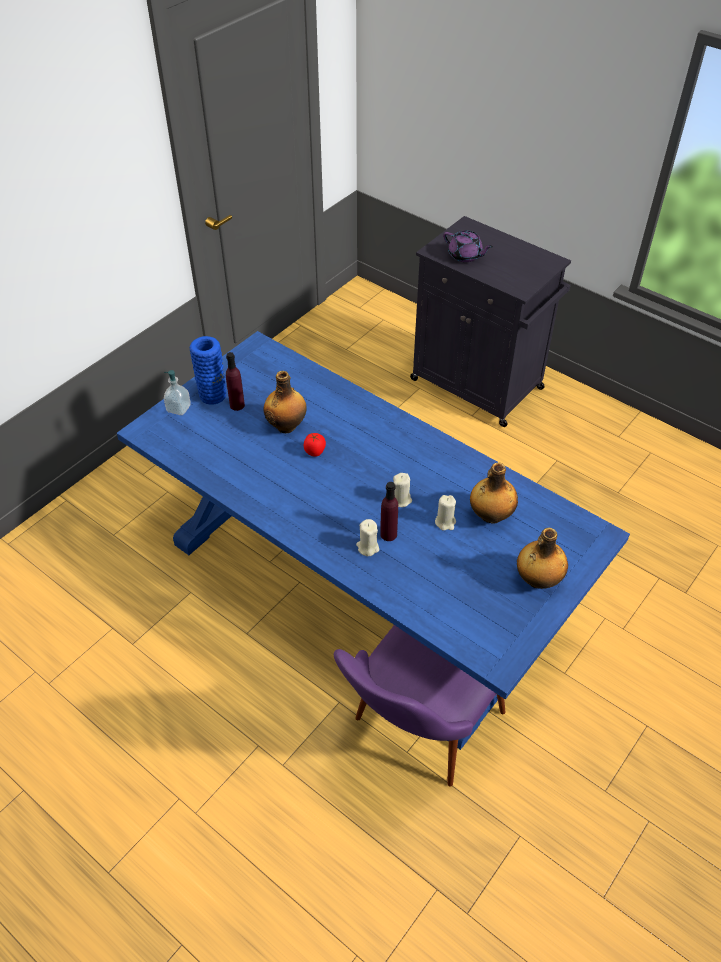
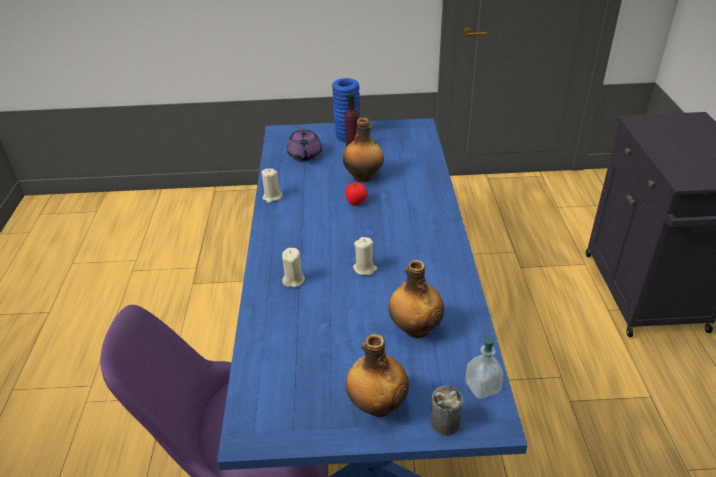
camera: 50 degrees right, 10 degrees down
soap dispenser [164,370,191,415] -> soap dispenser moved to [466,334,503,399]
purple bottle [380,482,398,541] -> none
beige candle [435,495,456,530] -> beige candle moved to [262,168,283,203]
purple teapot [443,230,493,262] -> purple teapot moved to [287,127,322,161]
none -> can [430,386,463,436]

